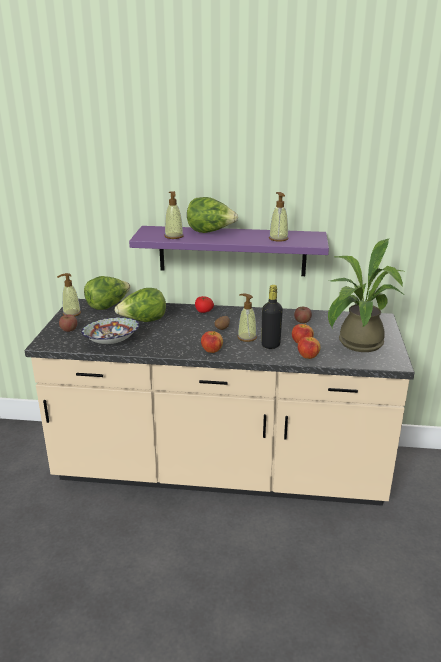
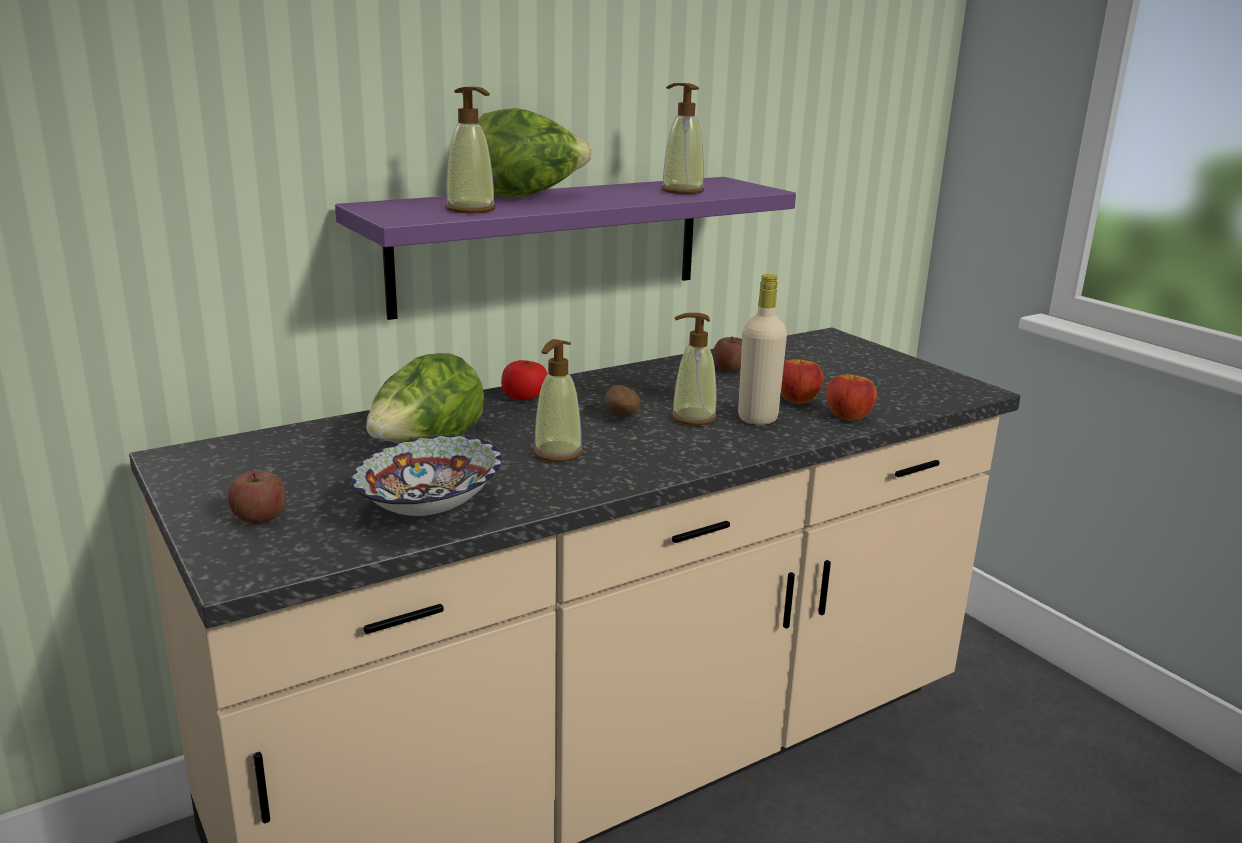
camera: 40 degrees left, 5 degrees down
soap dispenser [57,273,81,316] -> soap dispenser moved to [533,339,583,462]
lettuce [84,276,131,310] -> none
apple [201,331,223,353] -> none
black bottle [261,285,283,349] -> beige bottle [738,274,787,425]
potted plant [328,239,403,352] -> none

